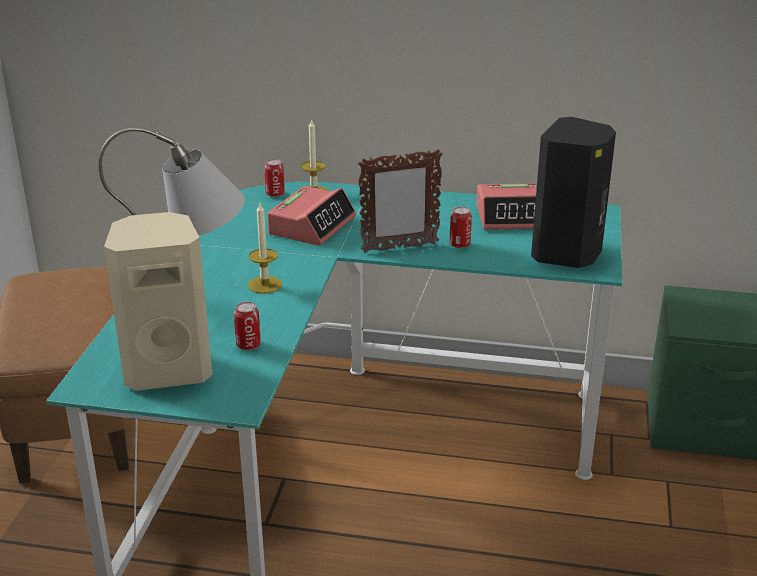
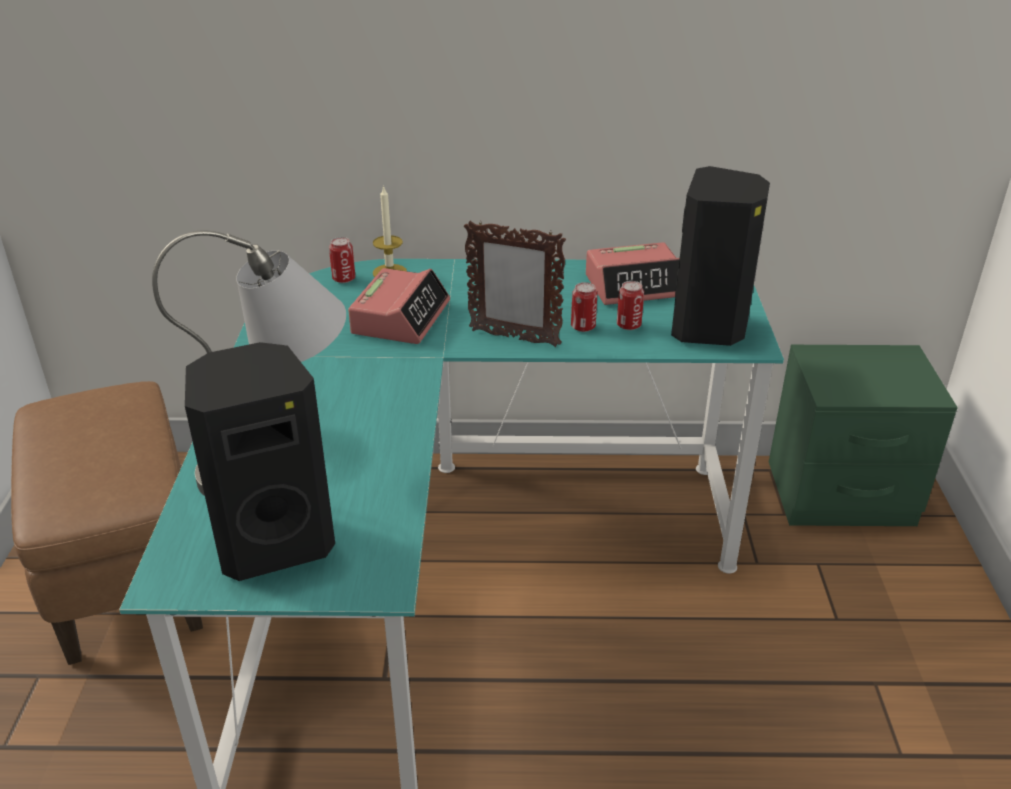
camera: 10 degrees left, 5 degrees up
beige speaker [104,212,213,391] -> black speaker [185,342,335,581]
can [234,302,261,350] -> can moved to [617,281,644,330]
candle [248,203,282,294] -> none
picture frame [358,149,442,253] -> picture frame turned 45 degrees clockwise [464,221,566,347]

